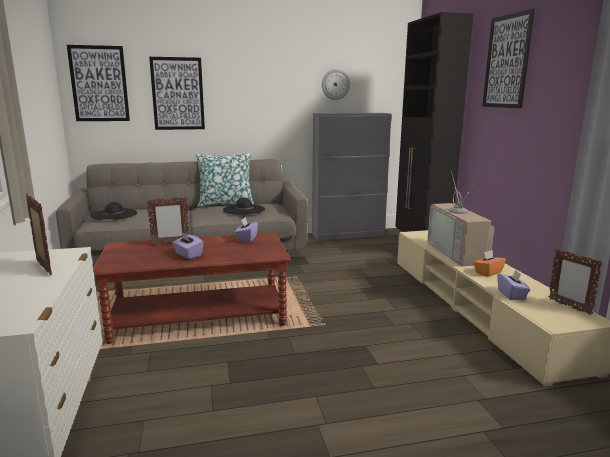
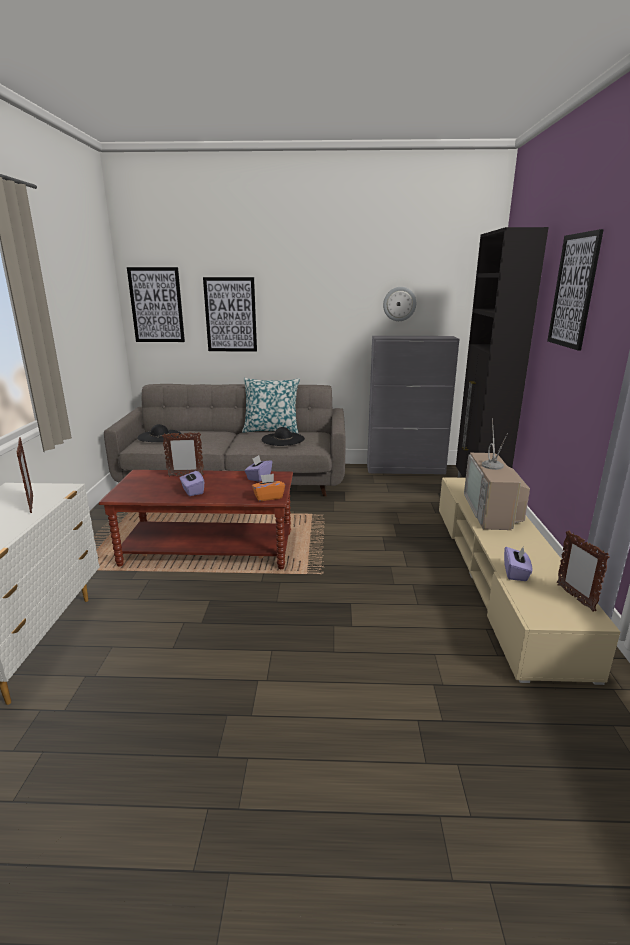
camera: 15 degrees right, 5 degrees up
orange tissue box [474,250,506,277] -> orange tissue box moved to [252,474,285,501]

